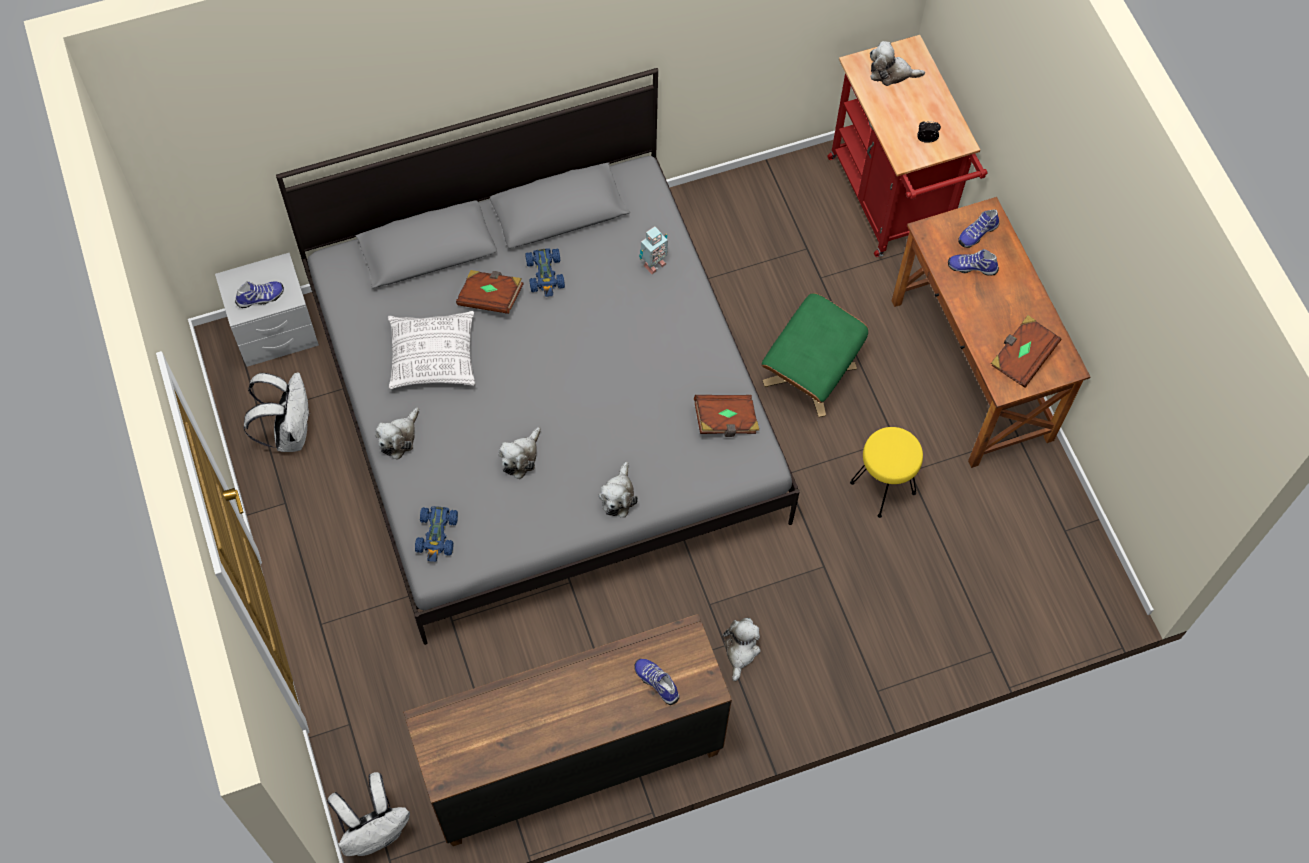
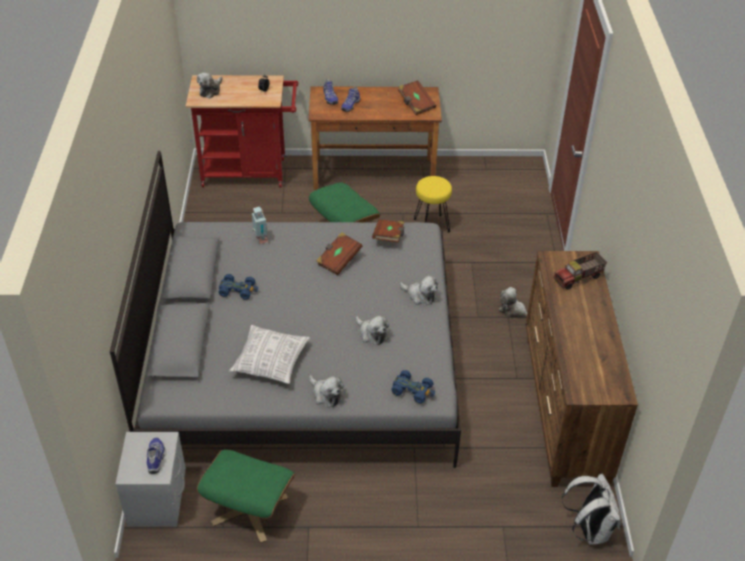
camera: 70 degrees left, 20 degrees down
white backpack [243,372,310,452] -> green ottoman [197,450,295,543]
brown book [456,270,524,314] -> brown book moved to [316,232,363,275]
shoe [634,658,679,705] -> toy truck [553,252,607,290]

